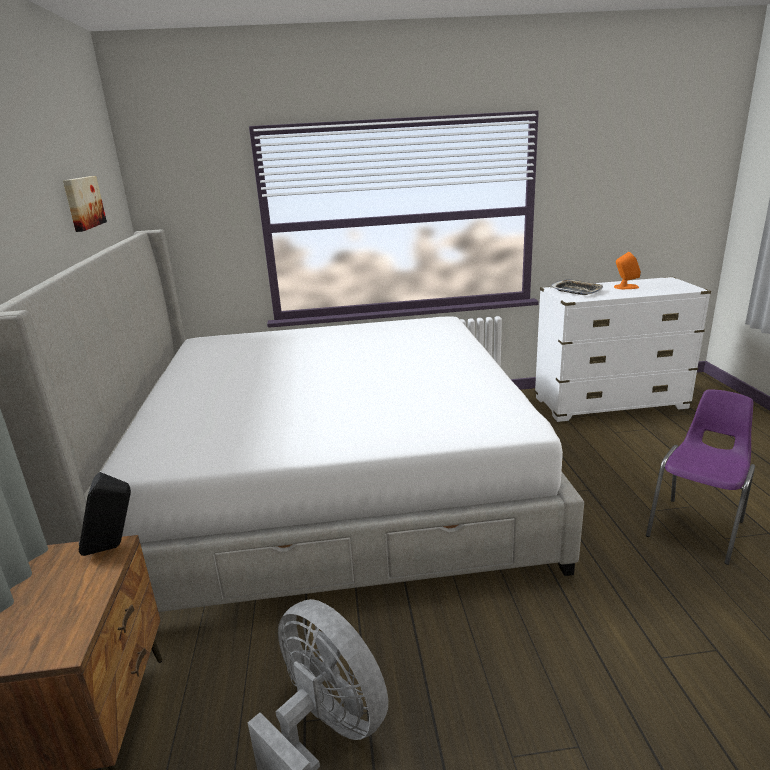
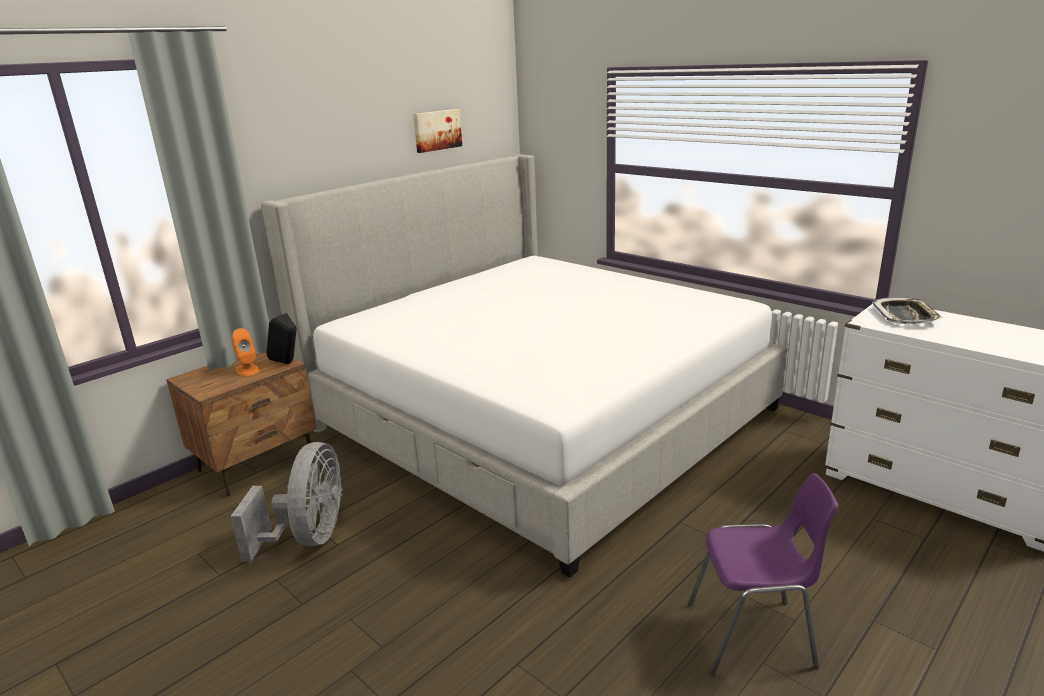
camera: 50 degrees right, 0 degrees up
orange speaker [614,252,641,289] -> orange speaker moved to [231,328,259,376]

